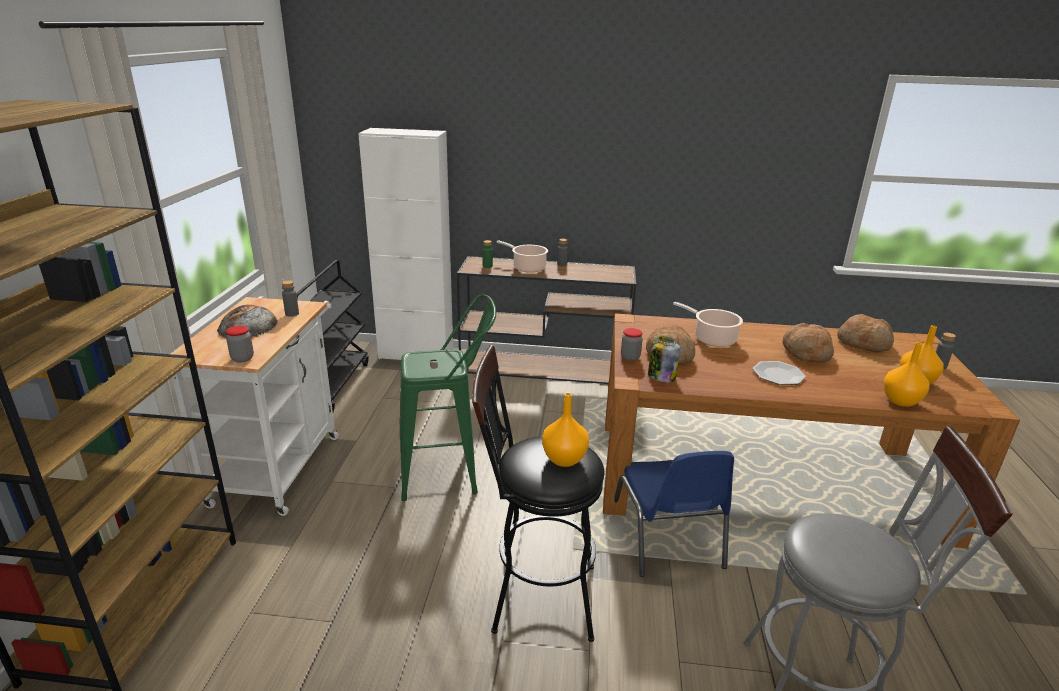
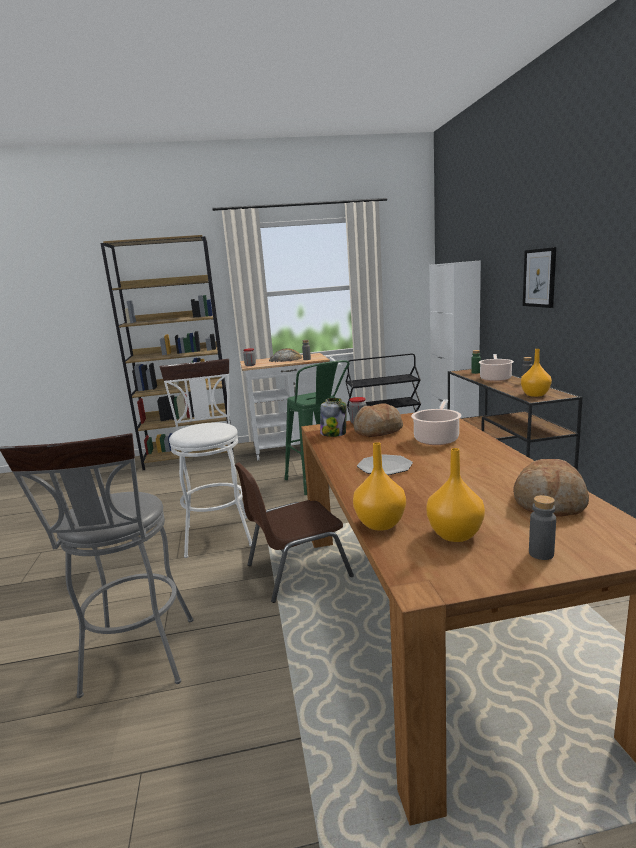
camera: 75 degrees right, 10 degrees down
black stool [472,345,605,642] -> white stool [160,359,252,558]
orange vase [542,393,589,467] -> orange vase moved to [521,349,552,397]
blue chair [614,451,734,577] -> brown chair [235,462,354,603]
bread [782,323,834,363] -> none
none -> picture [523,247,556,308]

